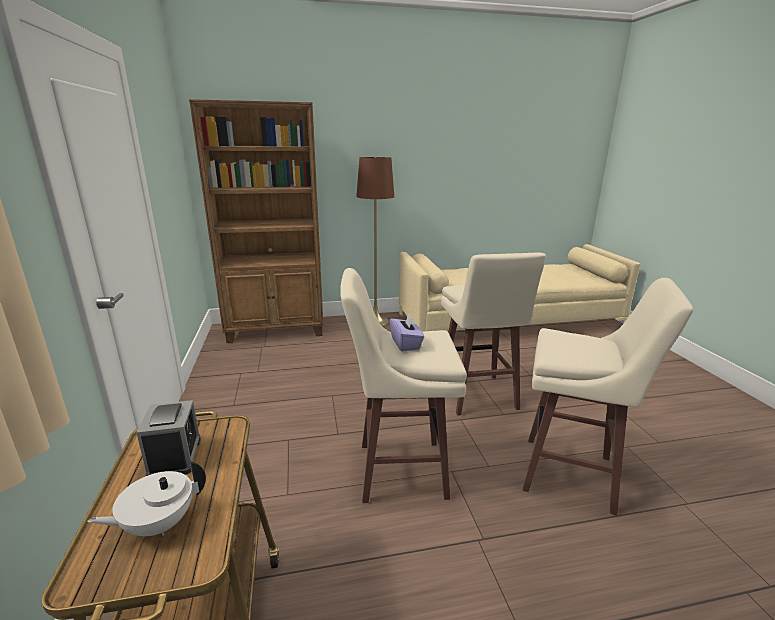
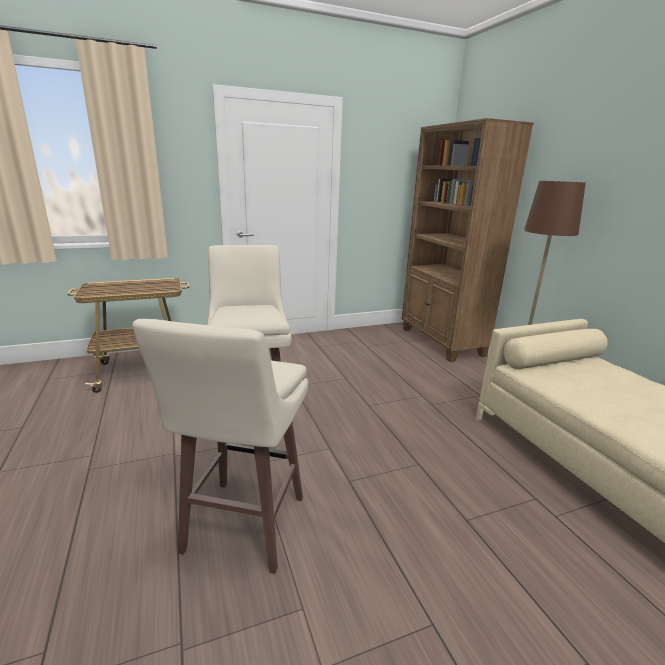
camera: 80 degrees right, 0 degrees up
white teapot [87,461,206,536] -> none
alarm clock [136,400,201,476] -> none
purple tissue box [390,314,424,351] -> none
beige stool [441,252,546,416] -> none

